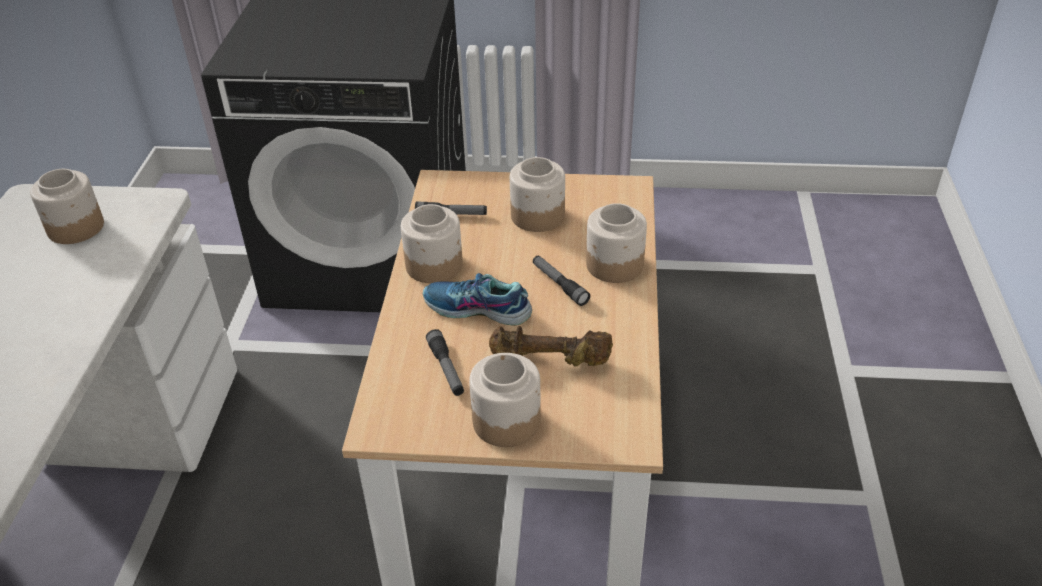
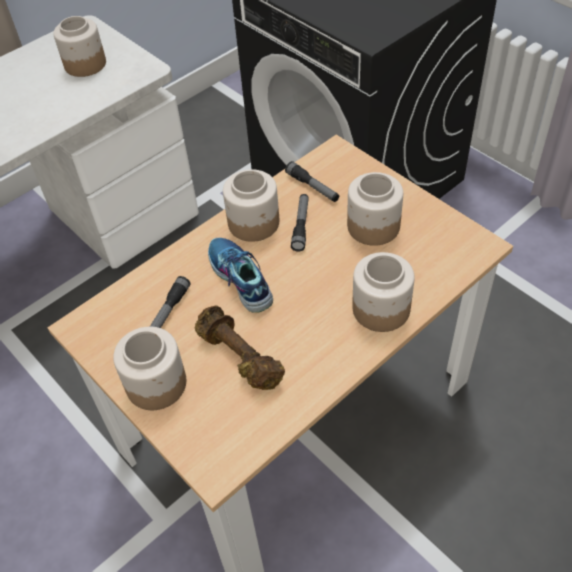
camera: 45 degrees right, 10 degrees up
flashlight [533,256,590,306] -> flashlight moved to [291,194,309,252]

